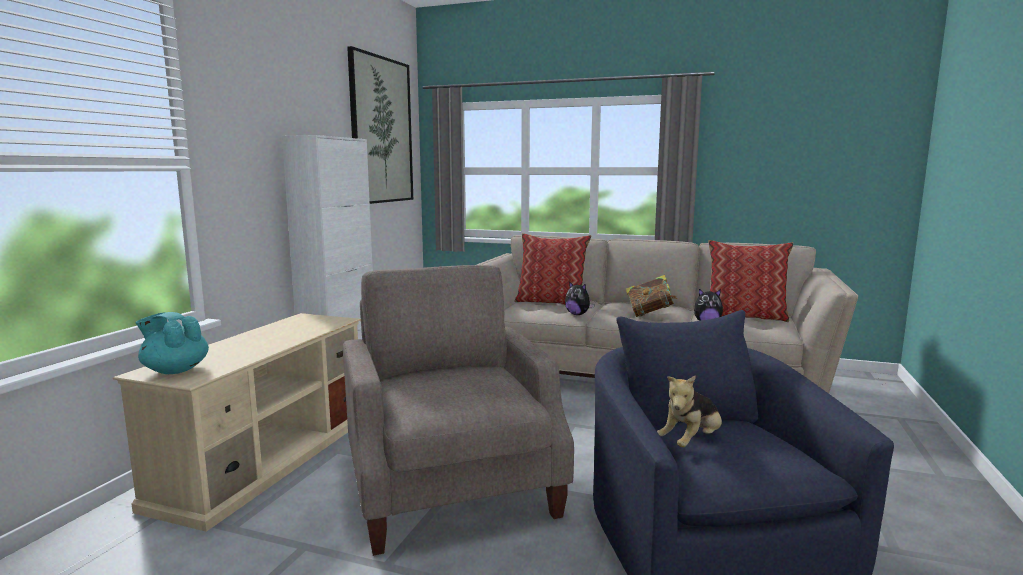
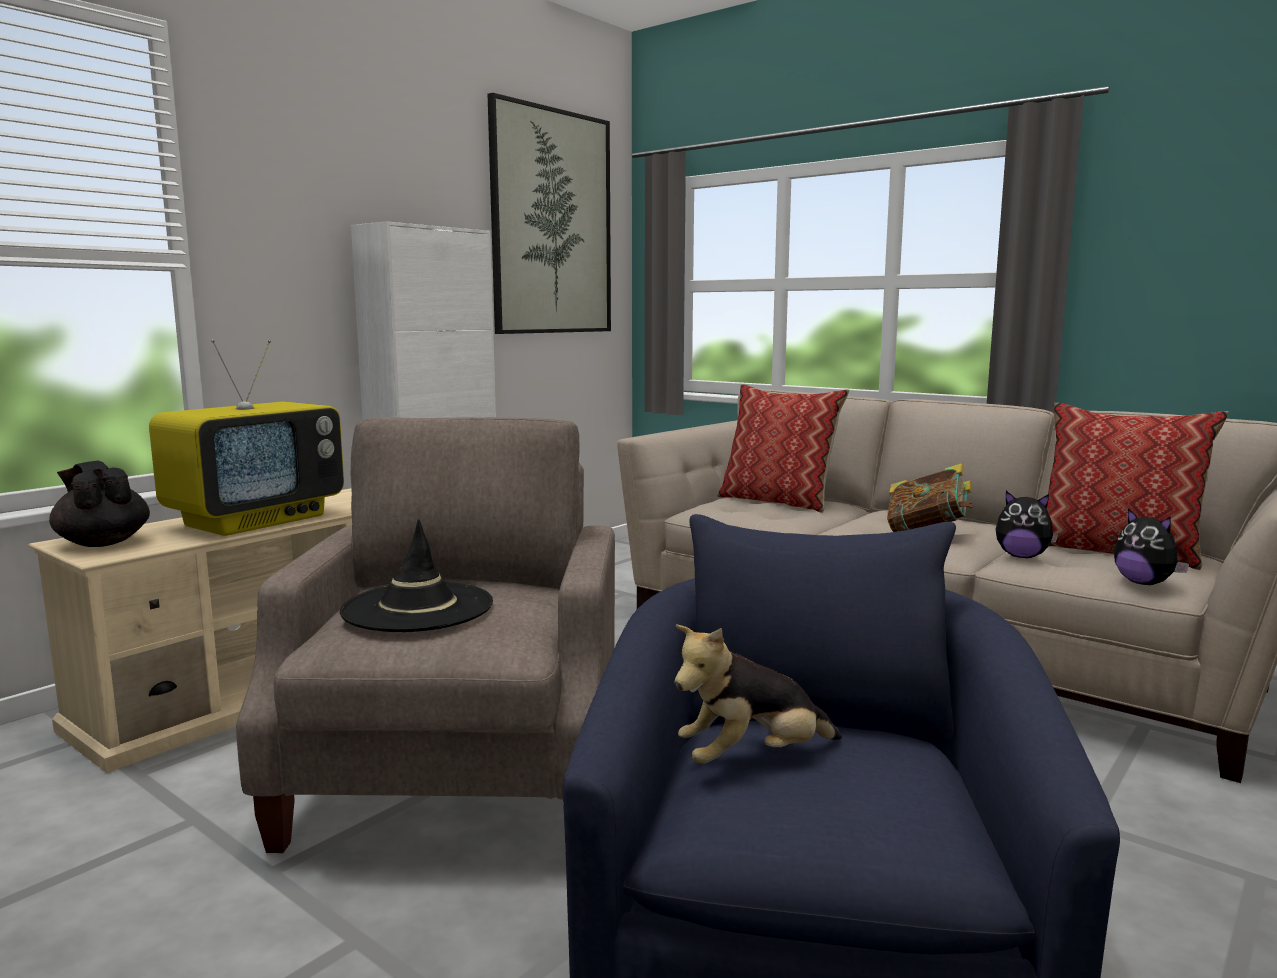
camera: 20 degrees right, 0 degrees up
turquoise teapot [135,312,209,374] -> black teapot [49,461,150,547]
plush toy [565,281,595,315] -> plush toy moved to [1114,508,1189,585]
none -> television [149,339,344,536]
none -> black hat [340,519,493,632]

